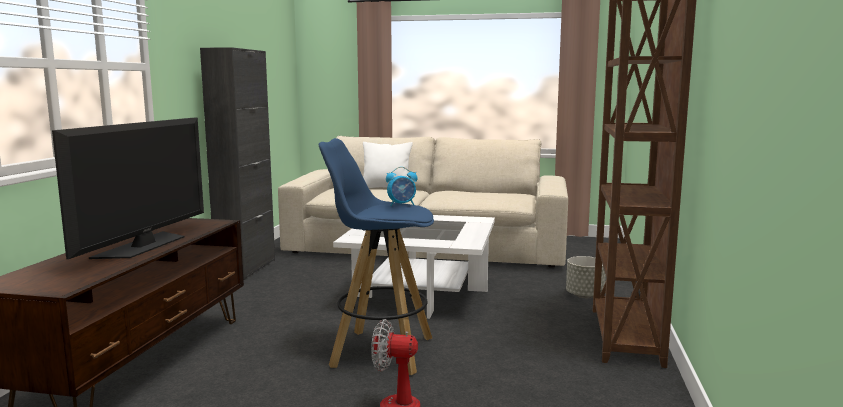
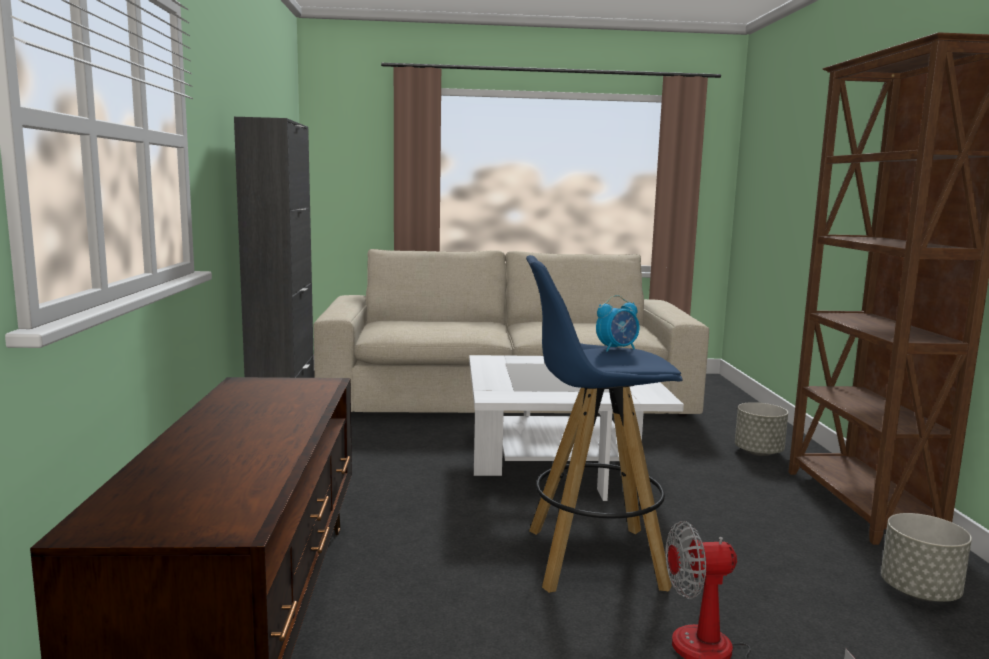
camera: 15 degrees left, 0 degrees up
television [52,117,204,259] -> none
white pillow [363,142,413,188] -> none
none -> grey planter [881,513,972,602]

